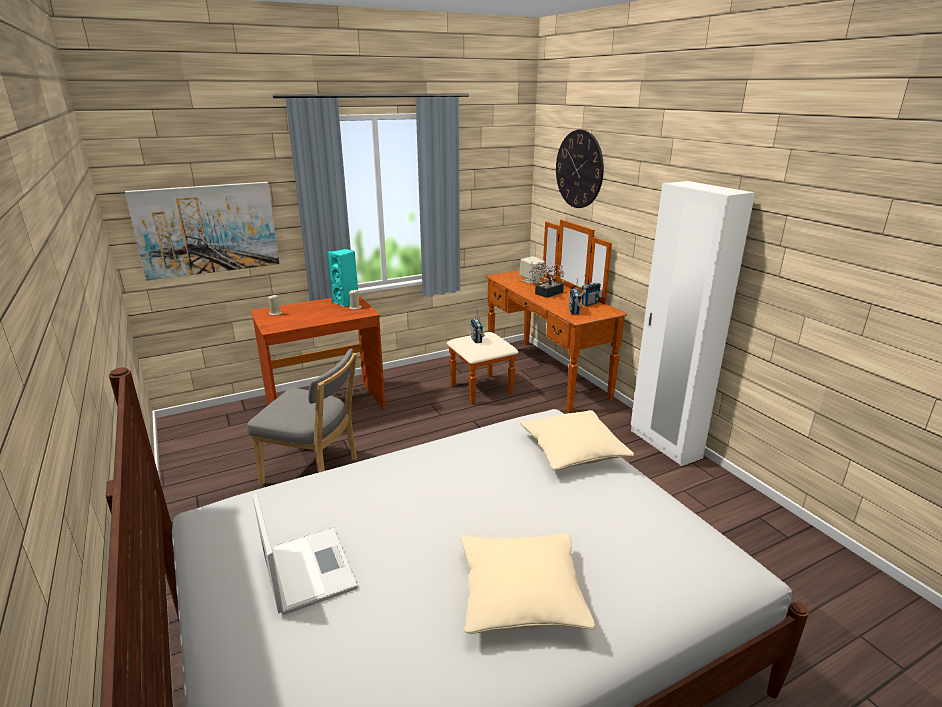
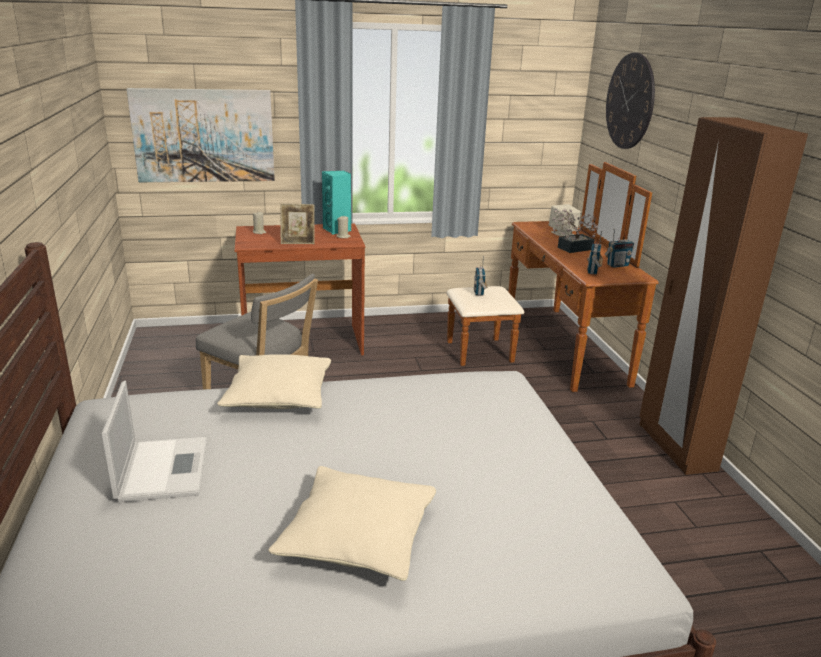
camera: 15 degrees right, 0 degrees up
beige pillow [519,410,634,470] -> beige pillow moved to [217,354,331,409]
white wardrobe [631,181,755,466] -> brown wardrobe [639,117,808,475]
none -> picture frame [280,204,315,244]

